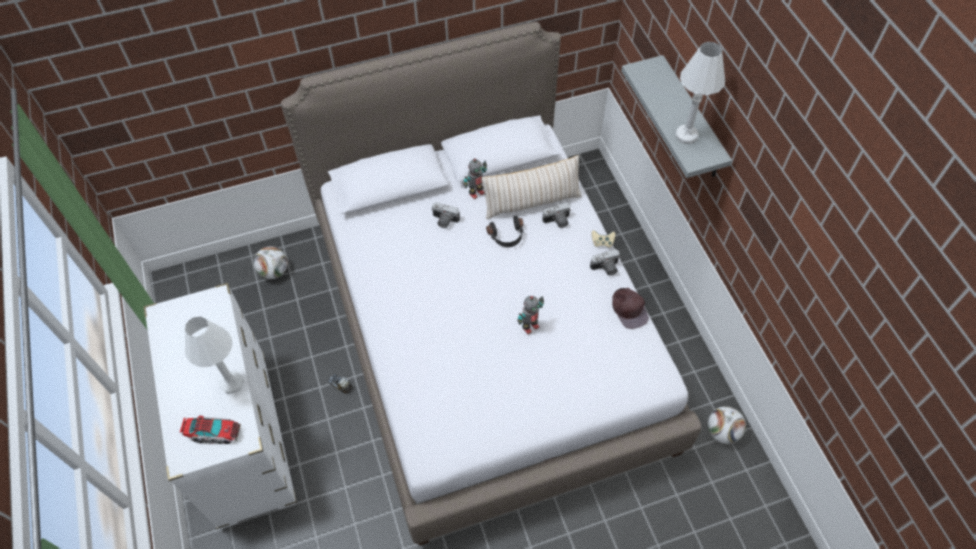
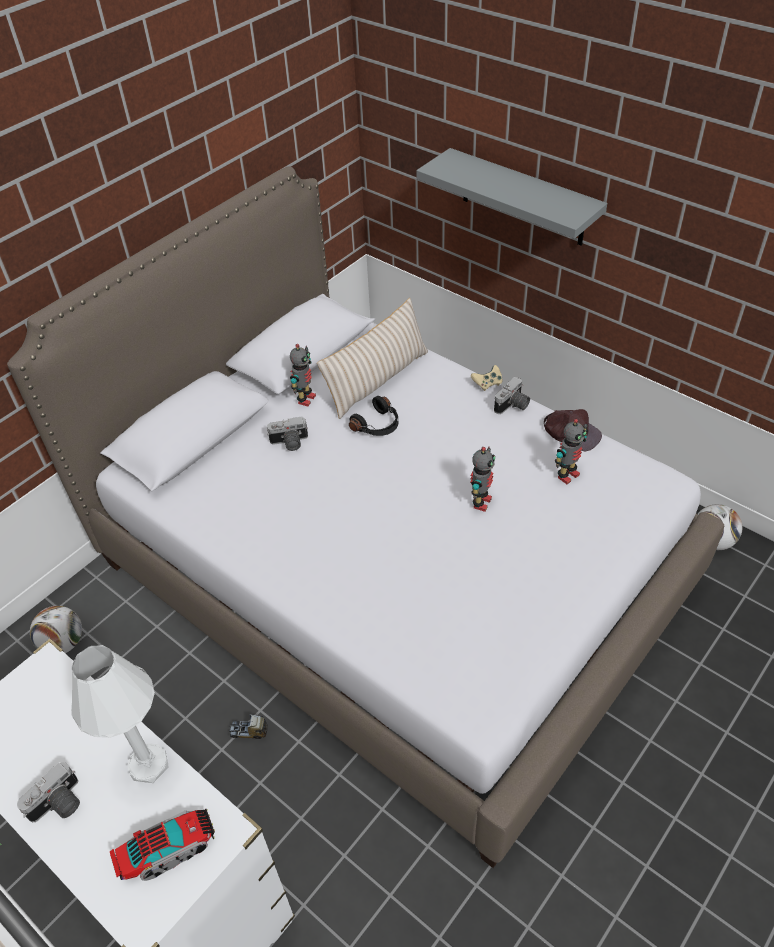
camera: 30 degrees left, 10 degrees down
camera [542,202,571,228] -> camera moved to [17,762,80,822]
white table lamp [675,42,725,144] -> none
none -> toy robot [555,419,588,484]

